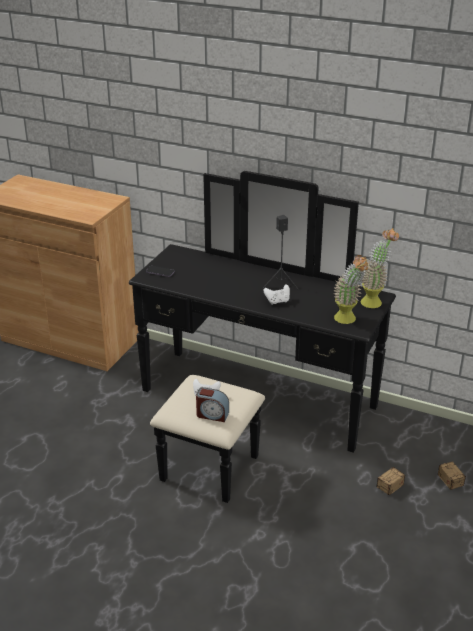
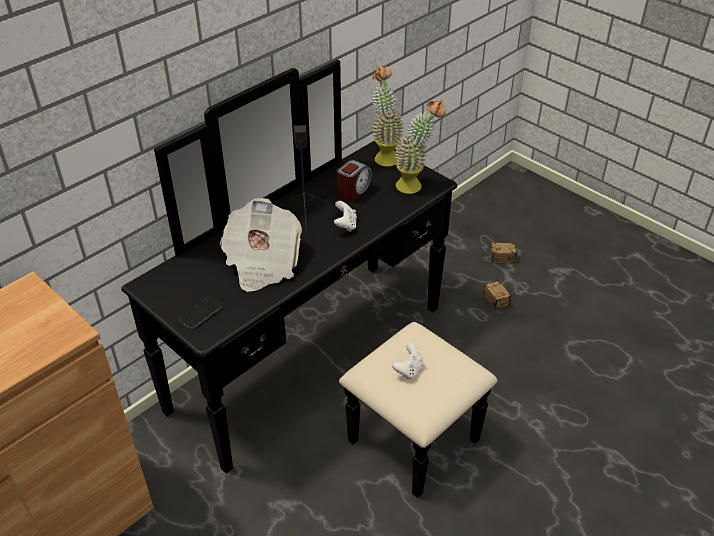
camera: 70 degrees left, 10 degrees up
alarm clock [196,387,229,422] -> alarm clock moved to [337,160,372,202]
none -> newspaper [220,198,302,292]

